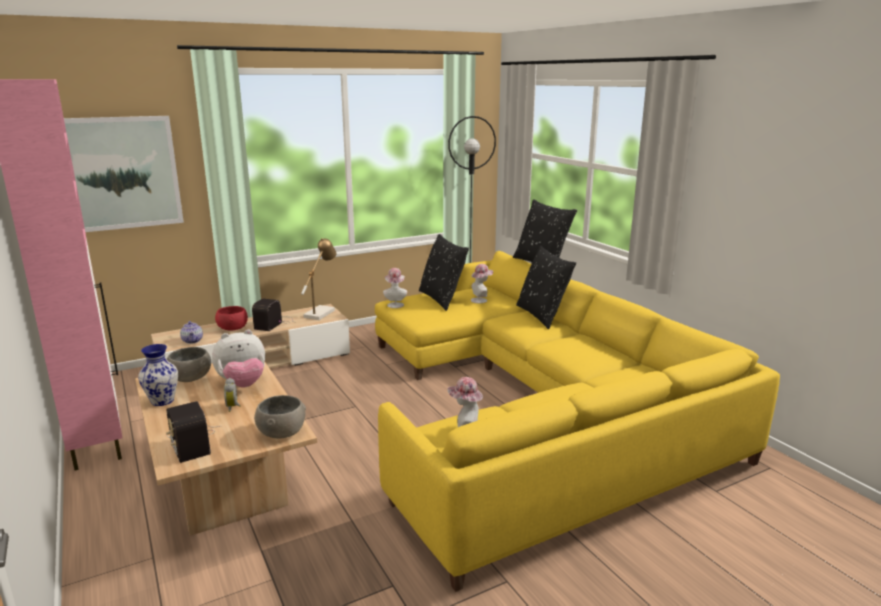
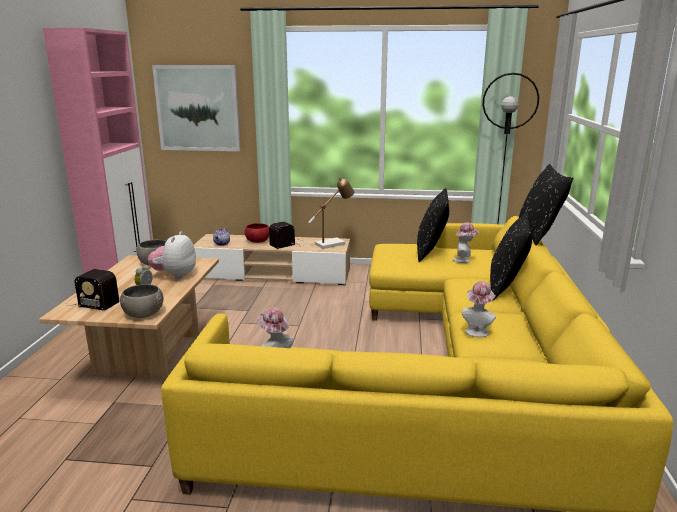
camera: 35 degrees right, 0 degrees up
vase [138,344,178,406] -> none
radio [166,401,220,463] -> radio turned 75 degrees counterclockwise [67,269,119,311]
plush toy [212,330,265,388] -> plush toy turned 90 degrees clockwise [148,231,196,279]
hat [383,268,407,308] -> hat moved to [462,281,496,337]

